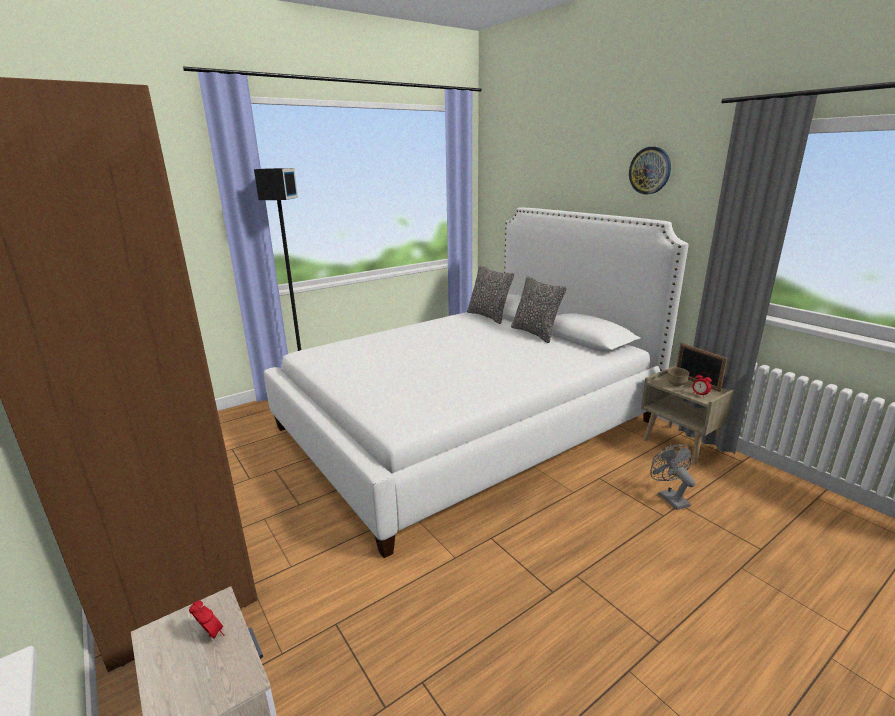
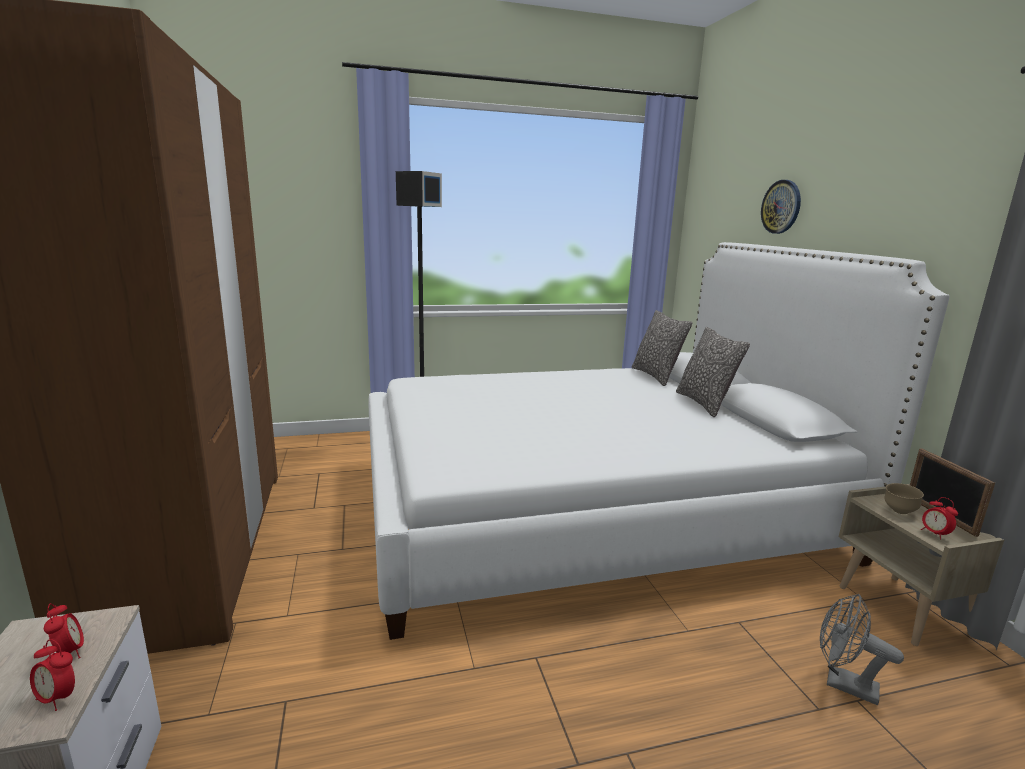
camera: 20 degrees right, 5 degrees down
wall clock [629,147,671,194] -> wall clock moved to [761,180,801,234]
grey fan [650,444,696,510] -> grey fan turned 60 degrees counterclockwise [820,594,904,705]
none -> alarm clock [30,639,75,711]

